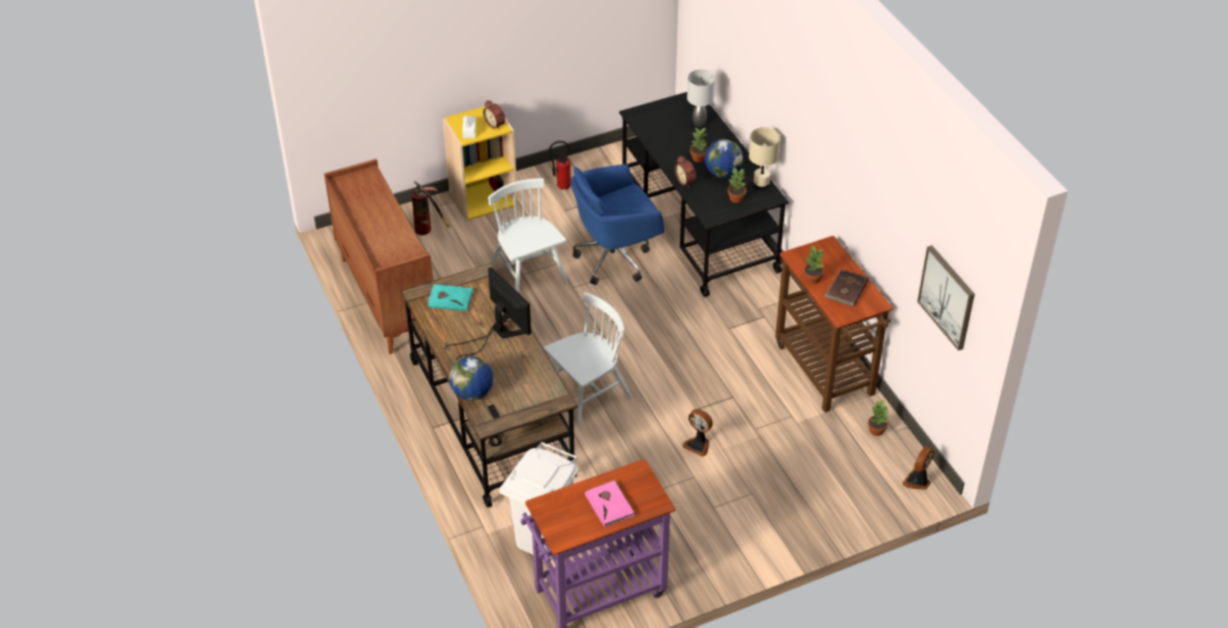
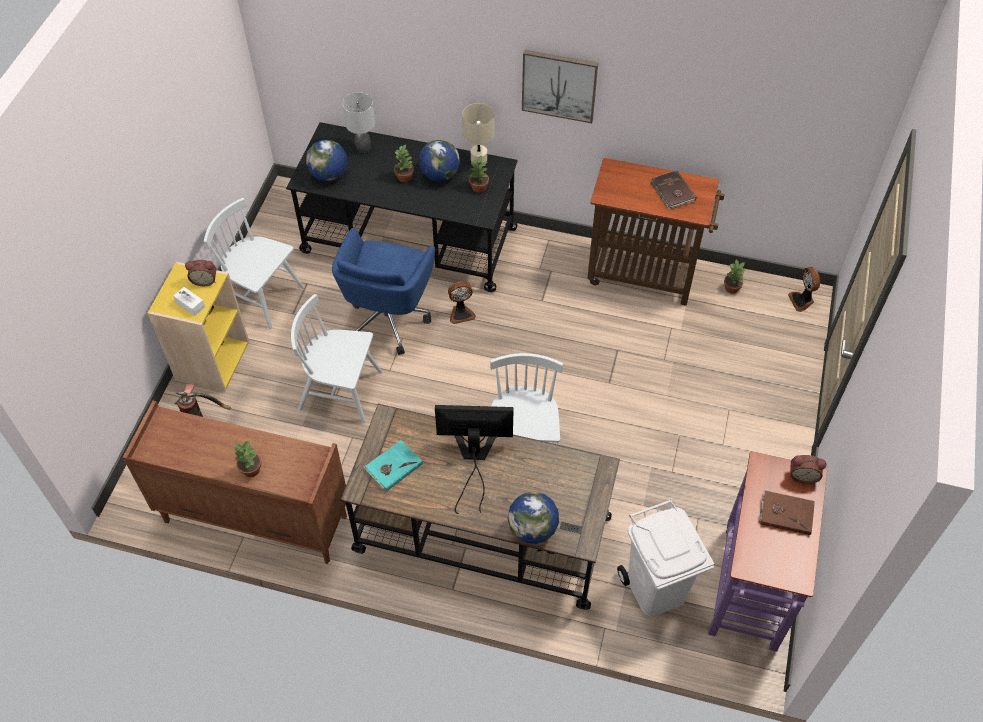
camera: 50 degrees left, 10 degrees up
fire extinguisher [549,141,571,190] -> white chair [204,198,304,329]
pink book [585,480,635,527] -> brown book [759,490,815,535]
alarm clock [675,156,696,188] -> alarm clock moved to [790,455,827,484]
fan [683,409,713,457] -> fan moved to [448,281,476,324]
potted plant [804,246,824,284] -> potted plant moved to [233,441,262,477]
picture [917,245,975,351] -> picture moved to [522,50,598,123]
none -> globe [306,140,347,181]

